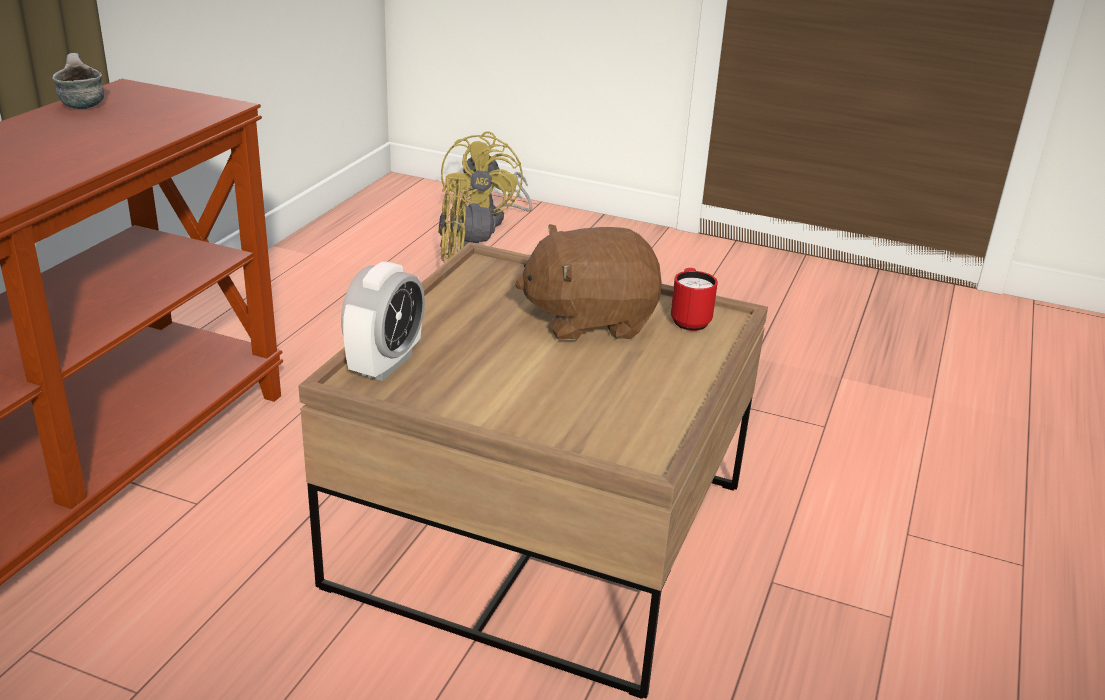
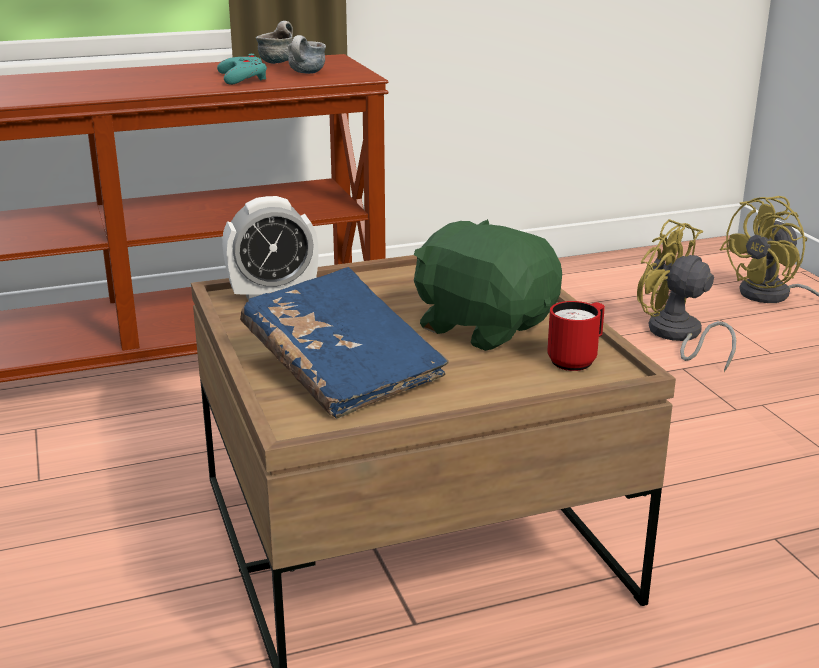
camera: 50 degrees right, 5 degrees down
brown plush toy [515,224,662,341] -> green plush toy [414,219,562,351]
none -> turquoise game controller [217,54,267,85]
none -> blue book [240,267,449,419]
none -> mug [288,35,326,74]

